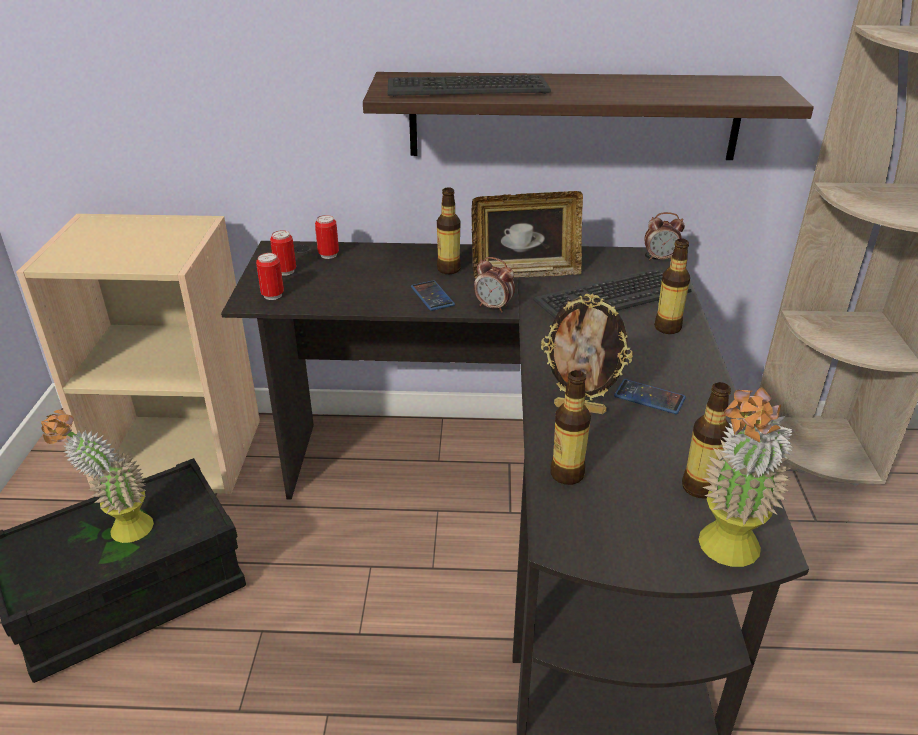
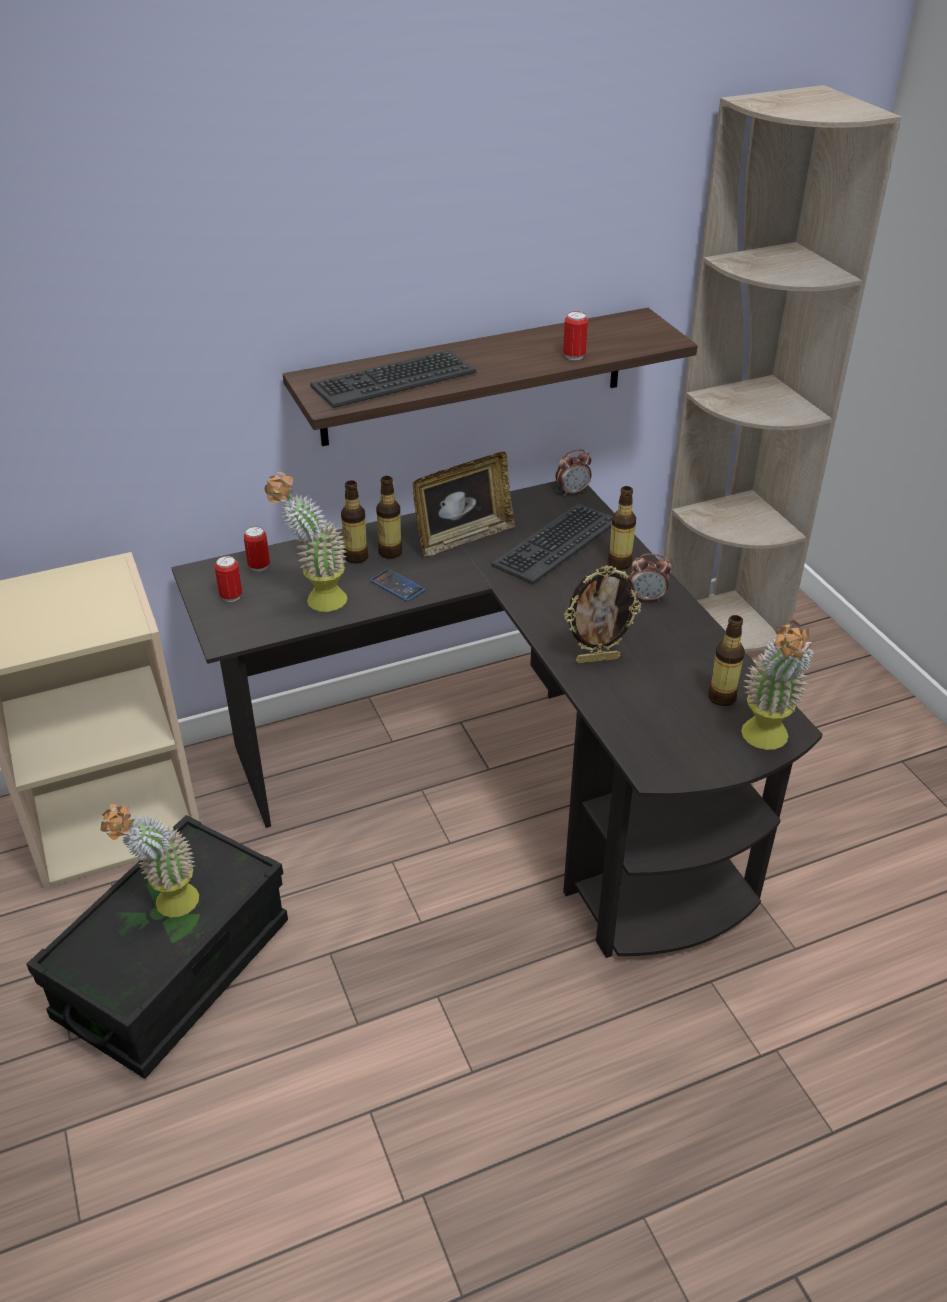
camera: 25 degrees left, 5 degrees up
can [256,253,284,300] -> can moved to [563,311,588,360]
alarm clock [474,257,515,313] -> alarm clock moved to [629,553,672,602]
bottle [550,370,591,485] -> bottle moved to [341,480,368,563]
phone [614,379,686,414] -> none
none -> potted plant [264,472,347,612]

